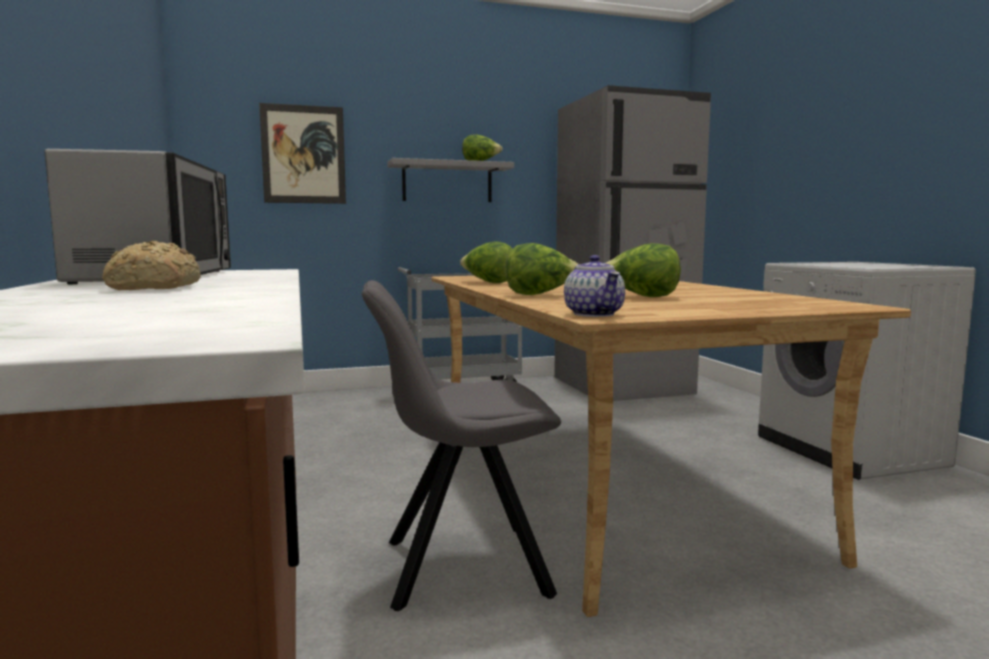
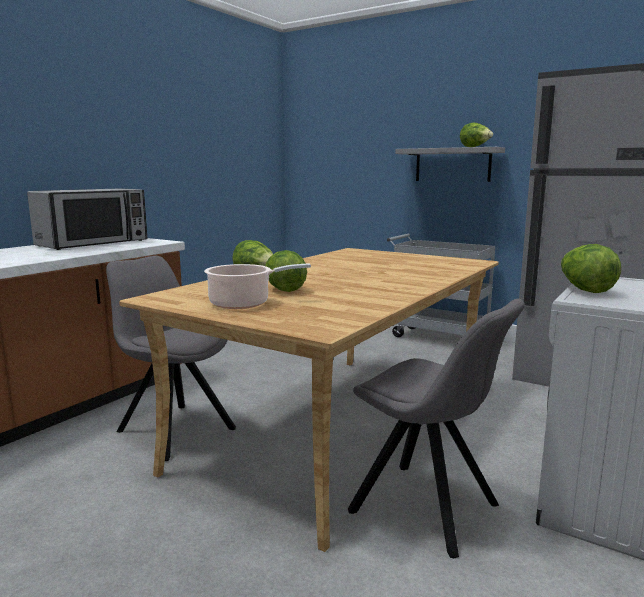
camera: 50 degrees right, 5 degrees up
bread [102,241,201,290] -> none
picture [259,103,346,204] -> none
lettuce [460,241,512,283] -> lettuce moved to [561,244,621,293]
teapot [564,255,625,317] -> none
none -> cooking pot [204,264,311,309]
none -> grey chair [348,299,525,558]

